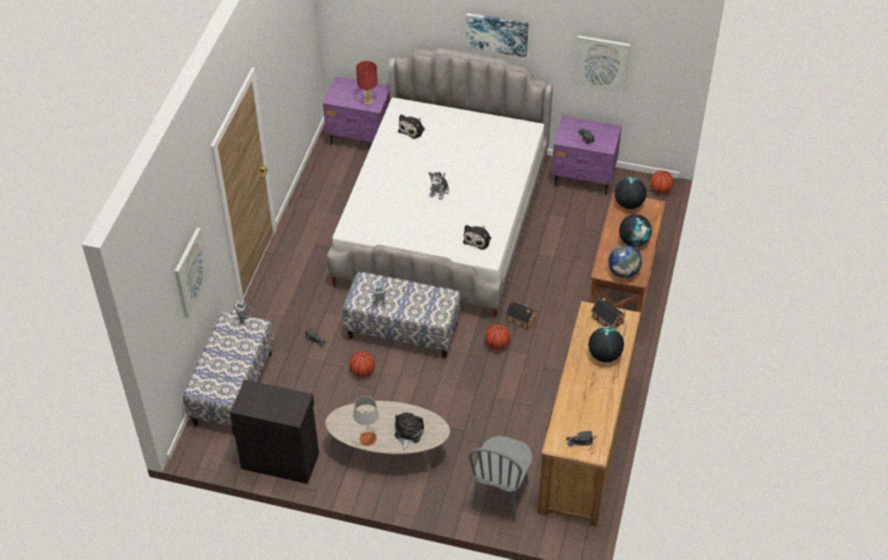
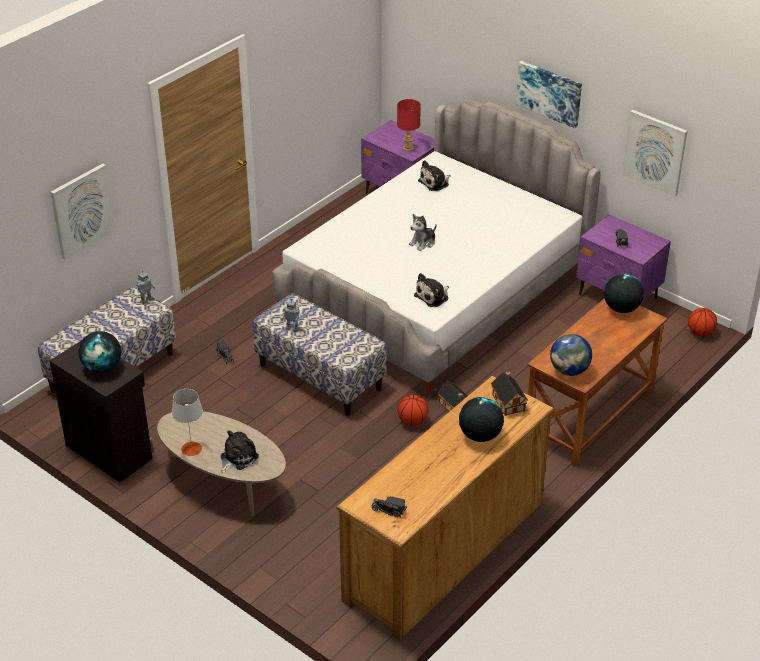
camera: 25 degrees right, 10 degrees down
basketball [349,351,375,377] -> none
grey chair [469,436,532,522] -> none
globe [619,214,652,247] -> globe moved to [78,331,121,373]

